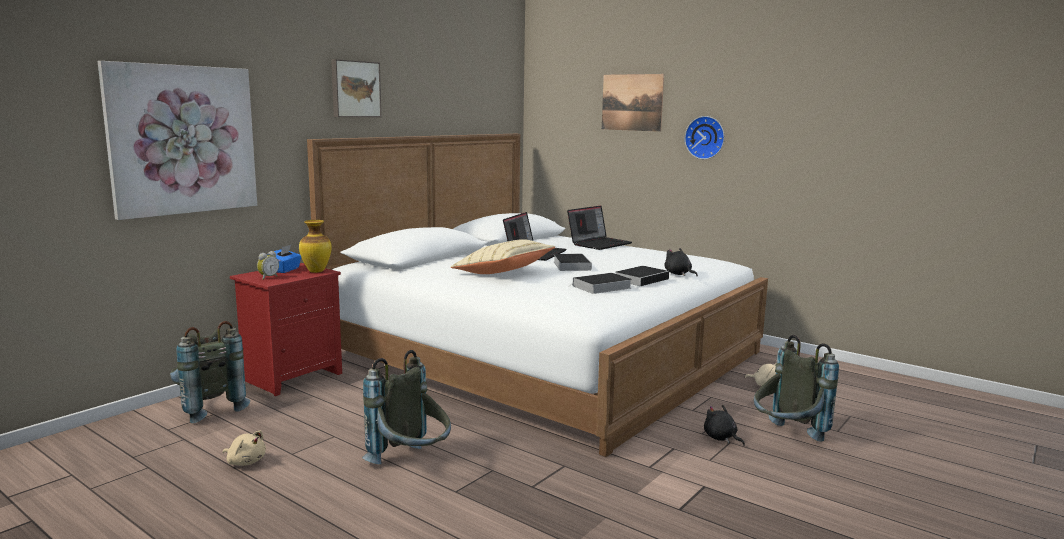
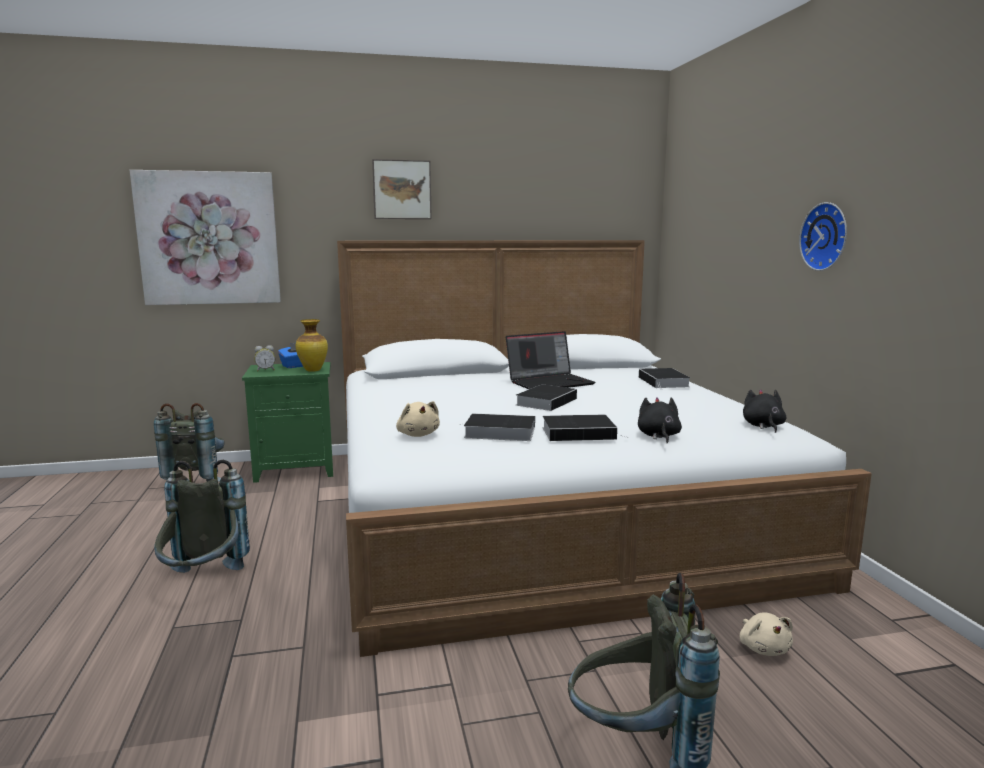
camera: 40 degrees right, 0 degrees up
beige plush toy [223,430,266,466] -> beige plush toy moved to [396,401,440,437]
red nightstand [230,263,342,396] -> green nightstand [242,362,333,483]
beige pillow [451,239,555,274] -> none
laptop [567,206,632,250] -> book [639,368,690,390]
picture [602,74,664,132] -> none
black plush toy [704,405,745,446] -> black plush toy moved to [743,389,786,433]

